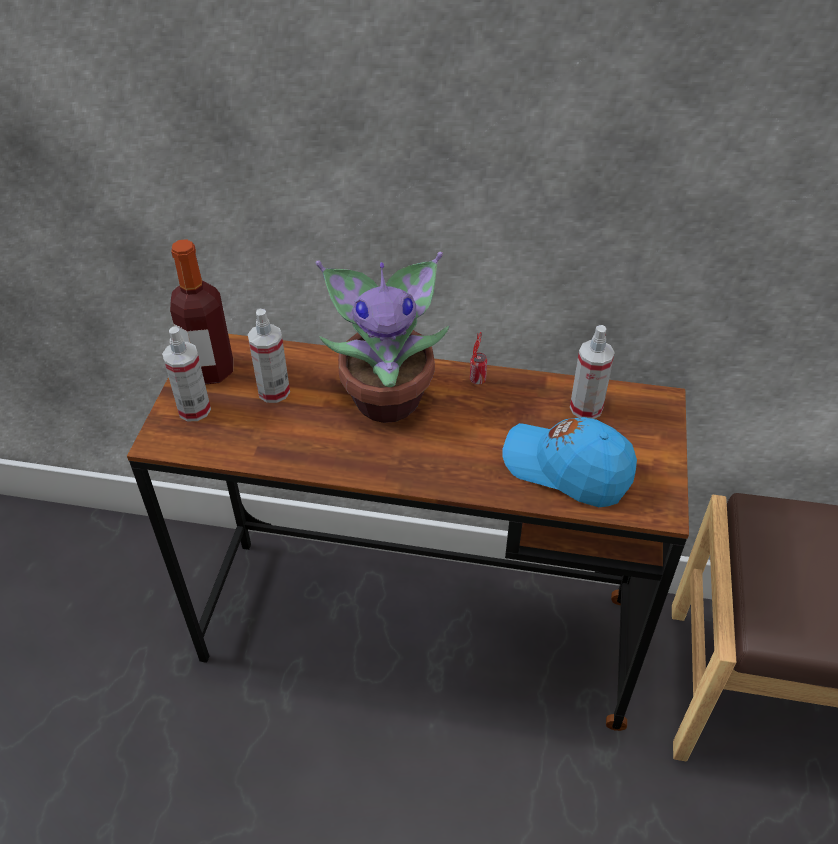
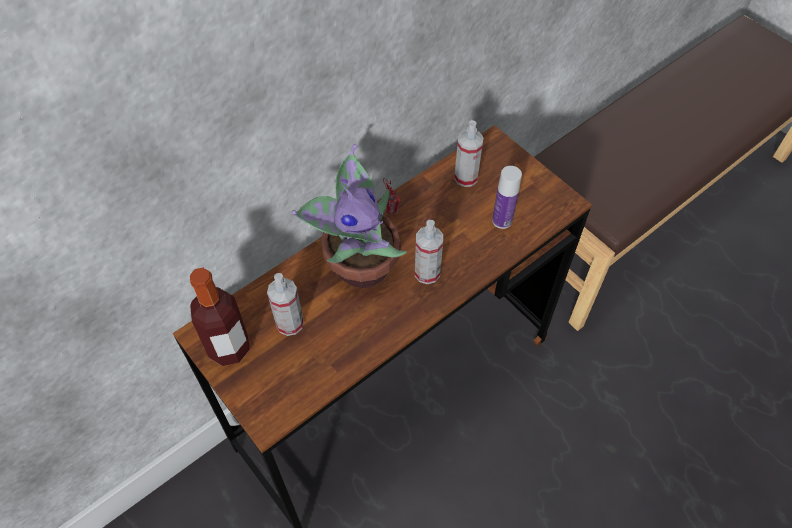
camera: 50 degrees left, 10 degrees up
spray bottle [162,327,211,422] -> spray bottle moved to [415,220,443,284]
blue cap [502,417,637,507] -> bottle [492,166,522,229]

